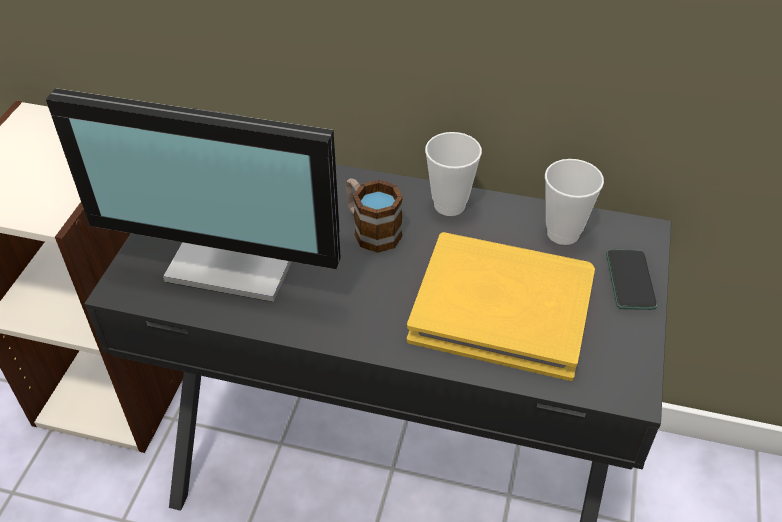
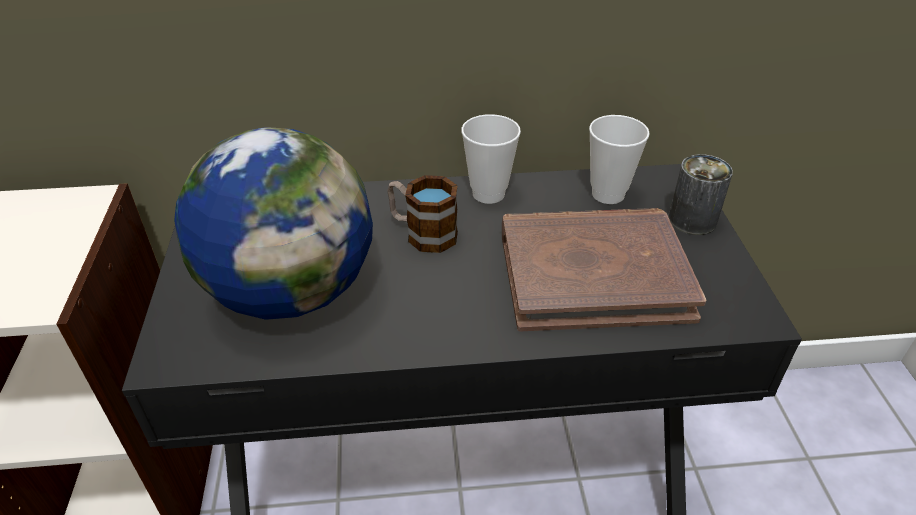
camera: 20 degrees left, 5 degrees down
monitor [46,88,341,302] -> globe [174,127,373,320]
yellow book [407,232,595,381] -> brown book [502,208,707,331]
phone [606,250,657,310] -> can [669,154,733,235]

